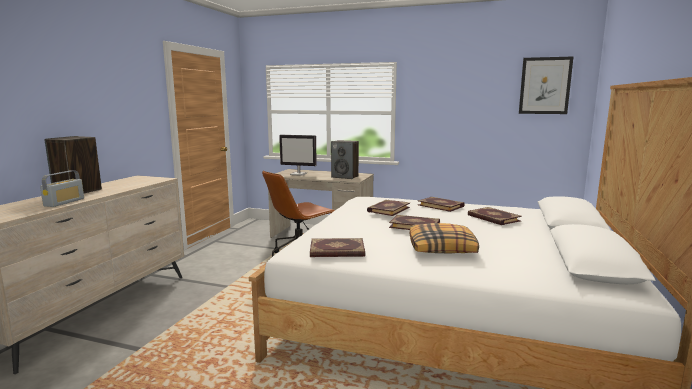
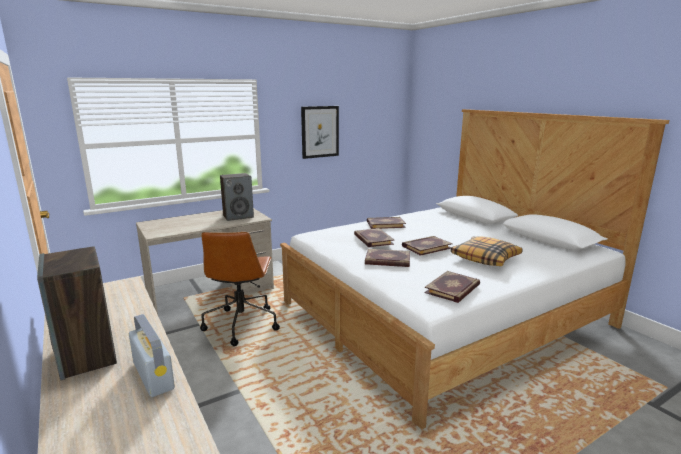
camera: 50 degrees left, 5 degrees up
monitor [279,135,317,176] -> none
book [468,207,522,225] -> book moved to [365,249,410,267]
picture [519,56,574,114] -> picture moved to [301,106,339,159]

